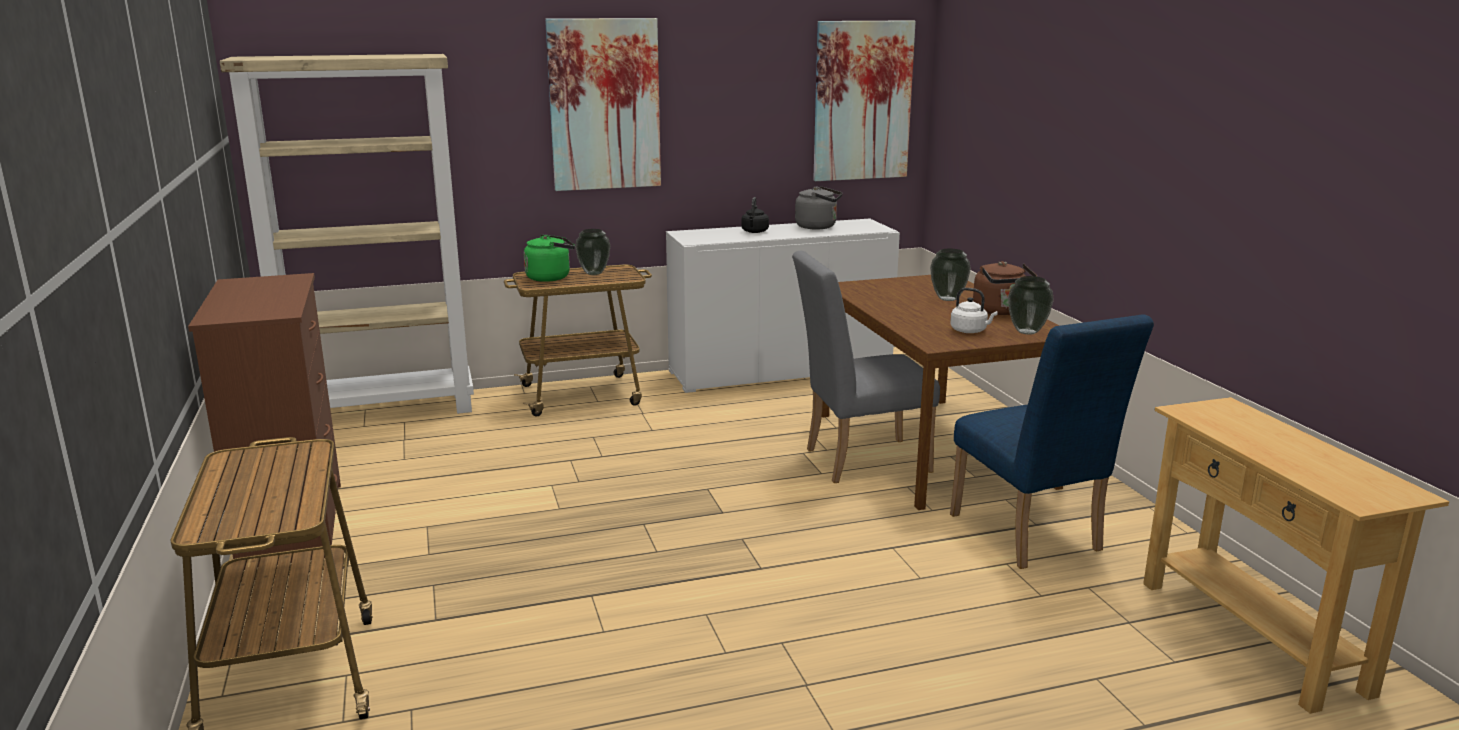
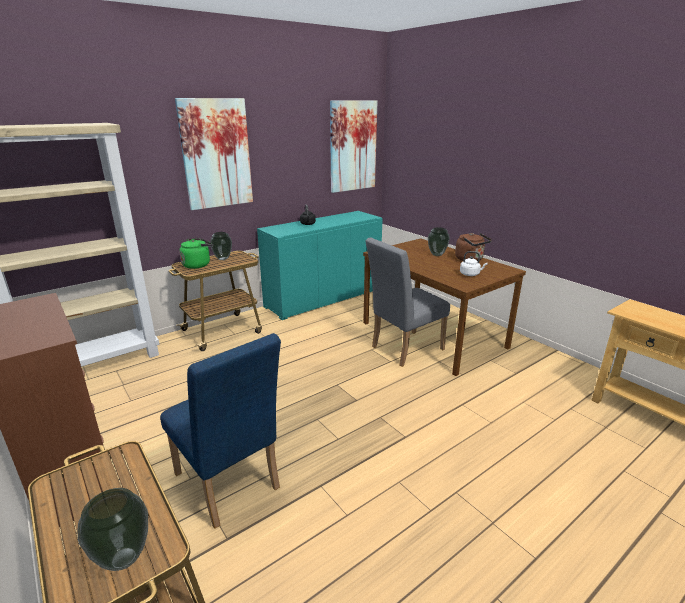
camera: 20 degrees left, 5 degrees up
white cabinet [666,219,900,393] -> turquoise cabinet [257,211,383,320]
grey kettle [795,186,843,229] -> none
blue chair [950,314,1154,569] -> blue chair moved to [160,333,281,529]
vase [1008,276,1054,335] -> vase moved to [78,488,148,571]

